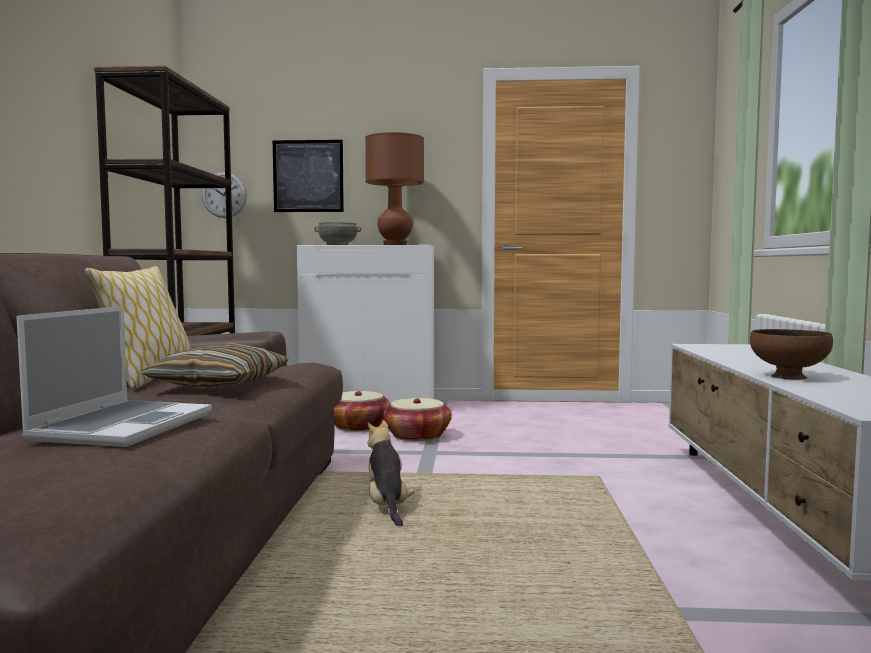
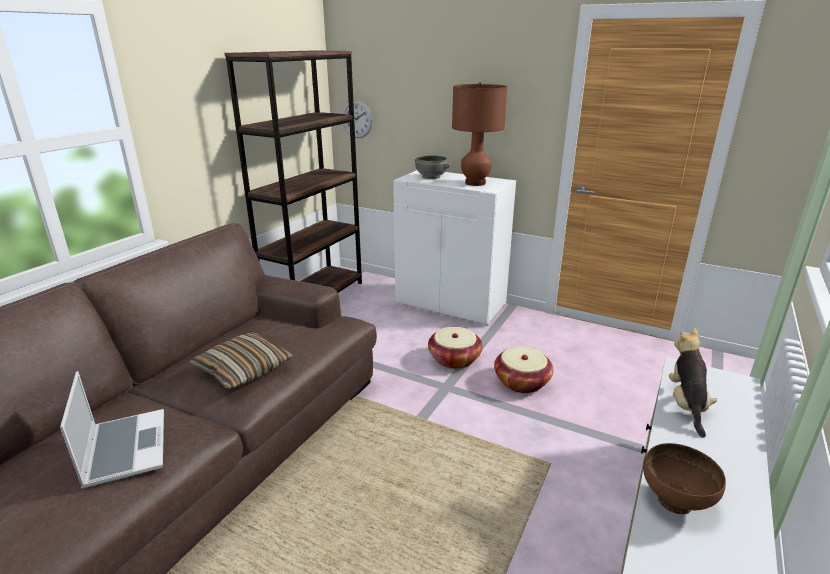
camera: 25 degrees right, 20 degrees up
laptop [16,306,212,447] -> laptop turned 60 degrees counterclockwise [60,371,164,489]
pillow [85,266,191,390] -> none
picture [273,140,344,212] -> none
basket [333,391,390,431] -> basket moved to [494,347,553,393]
plush toy [367,420,415,526] -> plush toy moved to [669,328,717,438]

